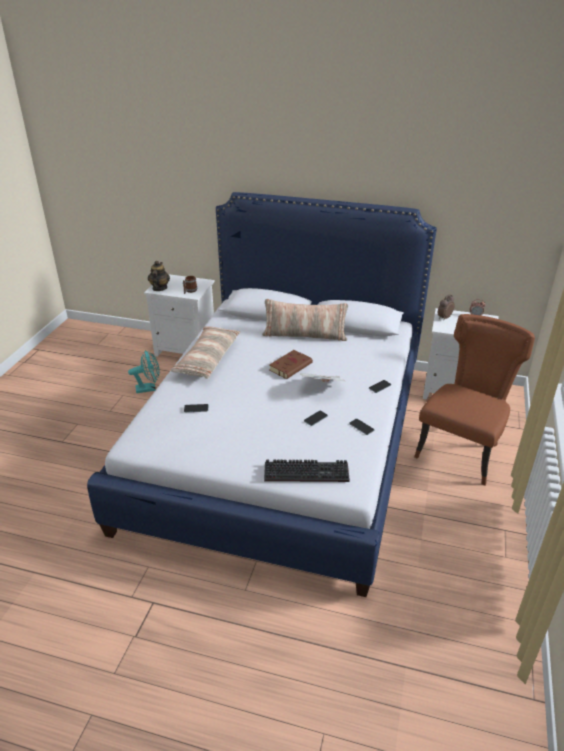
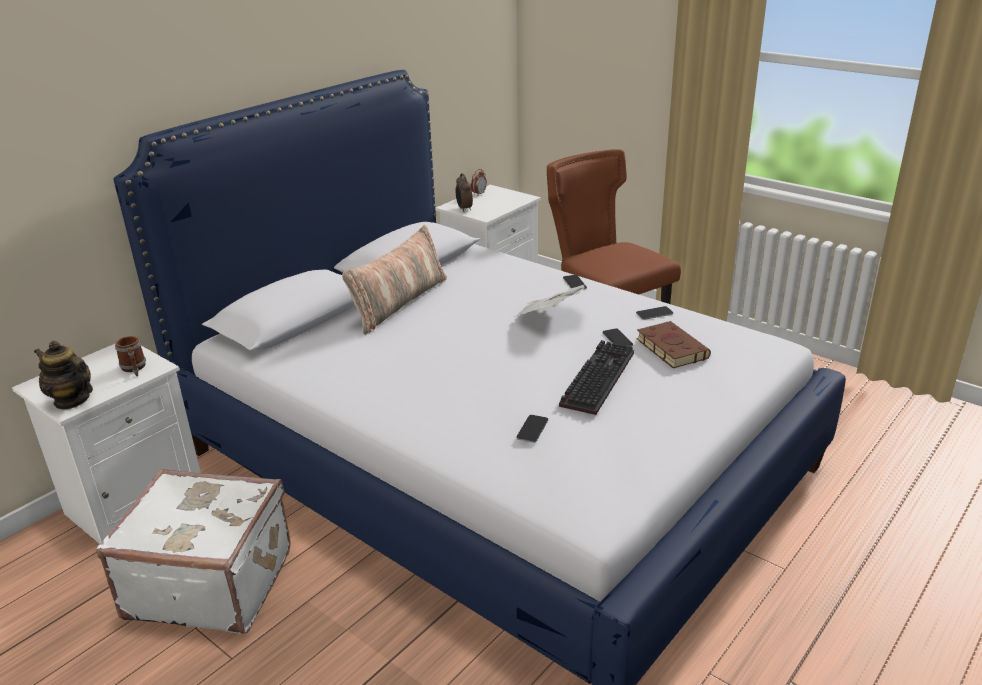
camera: 65 degrees left, 5 degrees down
turquoise fan [128,350,160,393] -> white suitcase [97,469,290,634]
pillow [171,326,241,379] -> none
keyboard [264,460,350,482] -> keyboard moved to [559,340,634,415]
brown book [269,350,313,379] -> brown book moved to [636,321,711,368]

